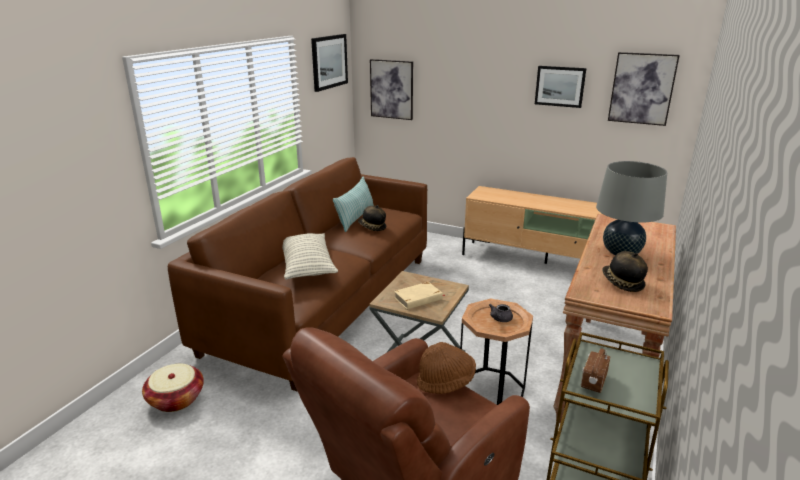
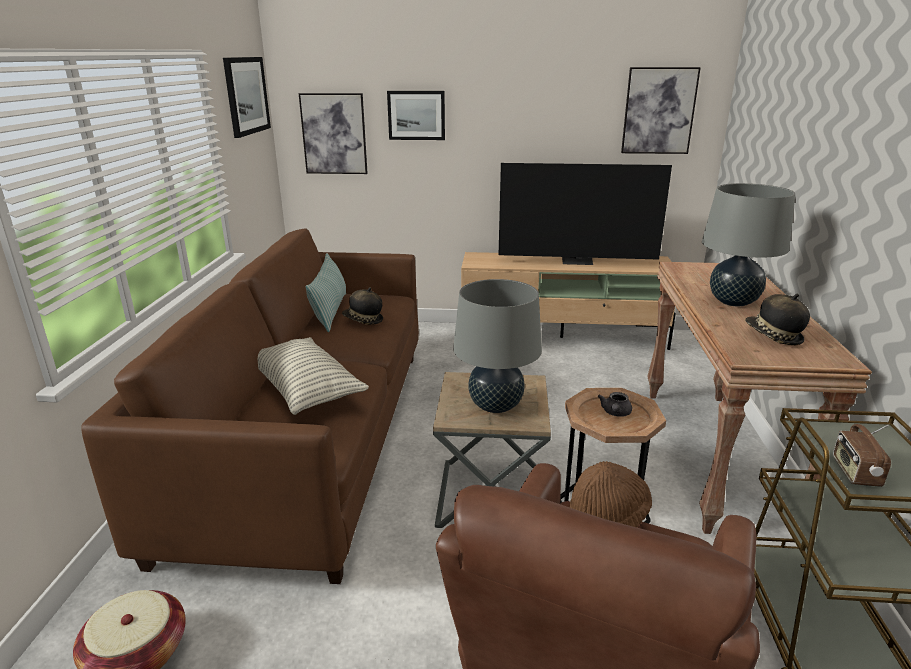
camera: 20 degrees left, 0 degrees up
beige book [394,282,445,310] -> grey table lamp [453,279,542,413]
picture [535,66,586,108] -> picture moved to [387,91,445,140]
none -> television [499,163,672,265]

